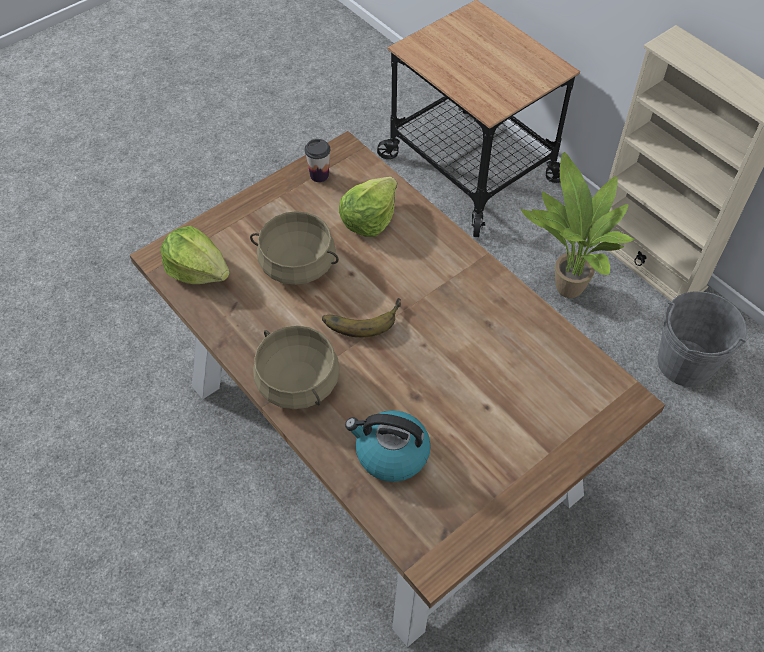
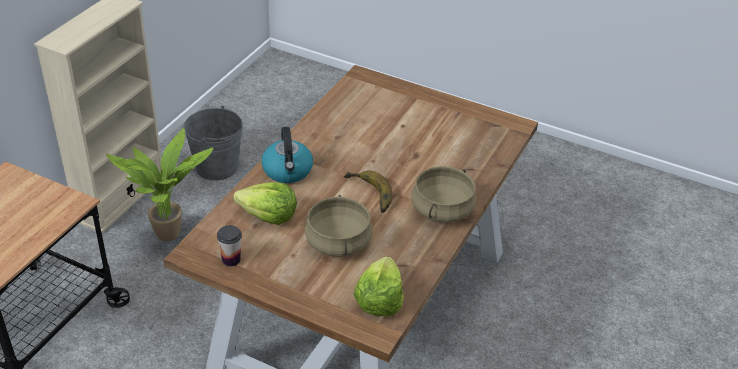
camera: 115 degrees left, 15 degrees down
kettle [345,410,431,482] -> kettle moved to [261,127,313,183]

